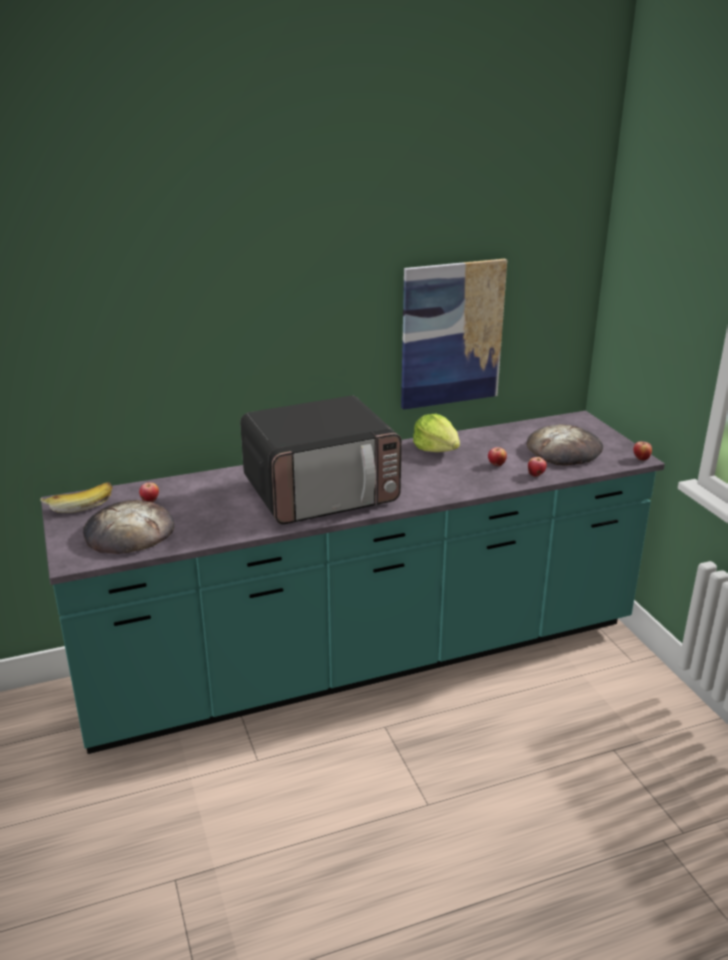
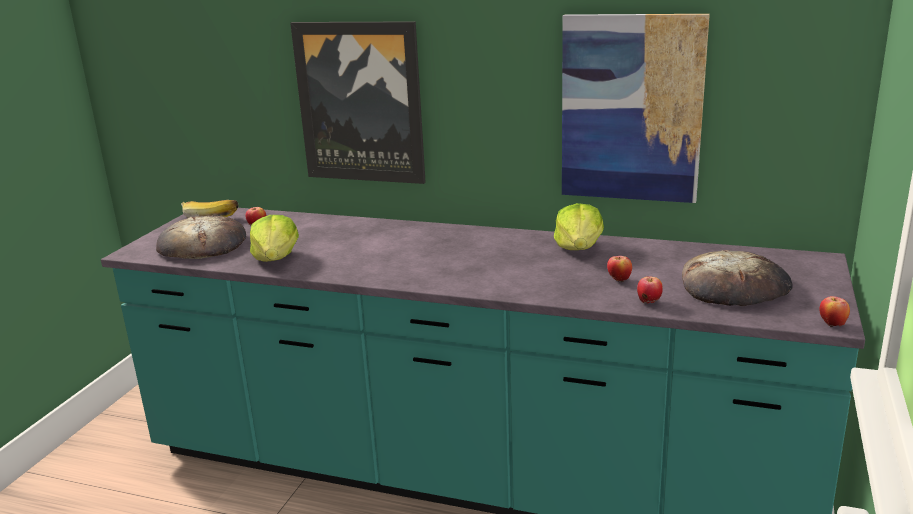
camera: 40 degrees right, 5 degrees down
microwave [240,396,402,524] -> none
none -> lettuce [250,215,299,262]
none -> picture [290,21,426,184]

